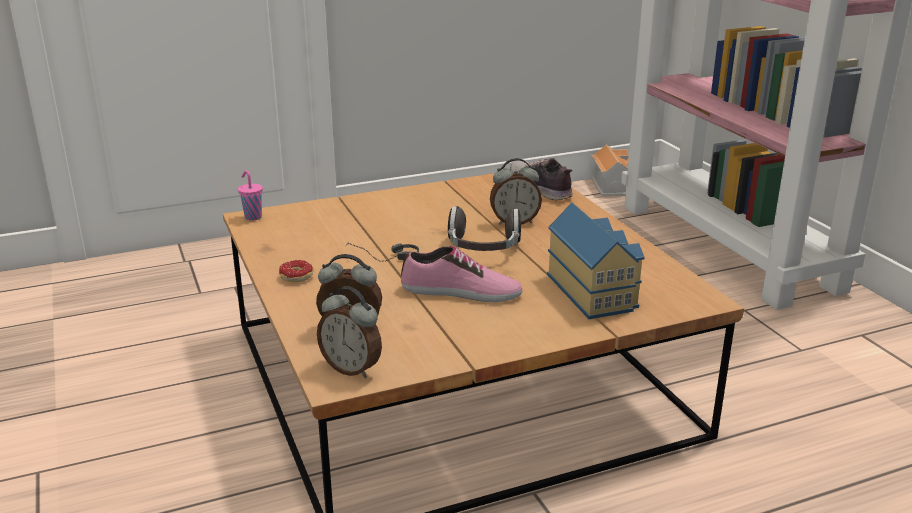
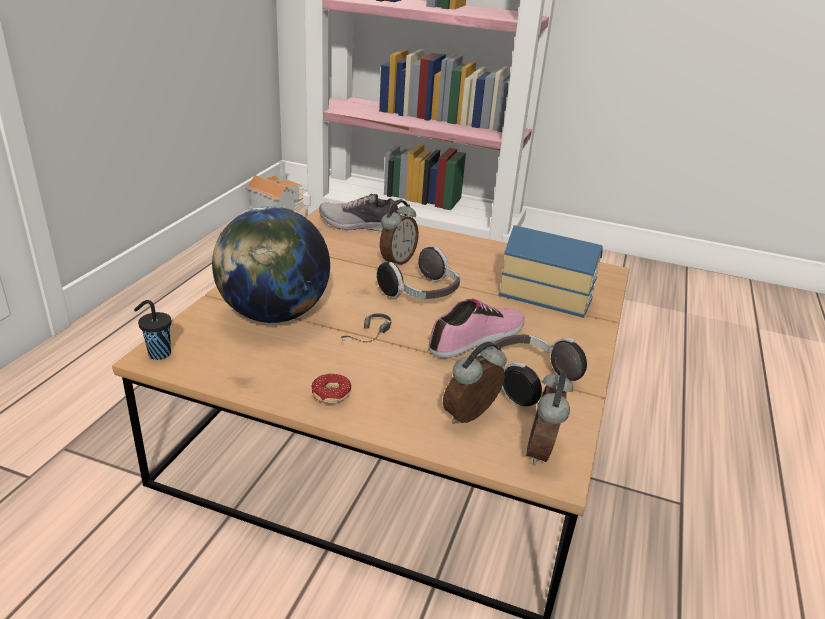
camera: 50 degrees left, 5 degrees up
pink cup [238,170,263,220] -> black cup [134,300,171,360]
alarm clock [317,286,382,378] -> alarm clock turned 120 degrees clockwise [526,371,573,466]
none -> globe [212,206,330,323]
none -> headphones [493,334,587,406]

